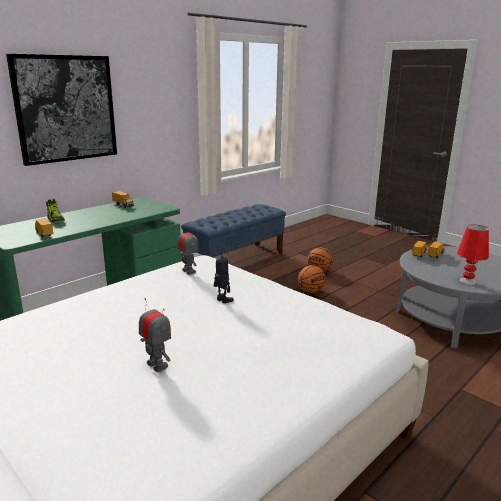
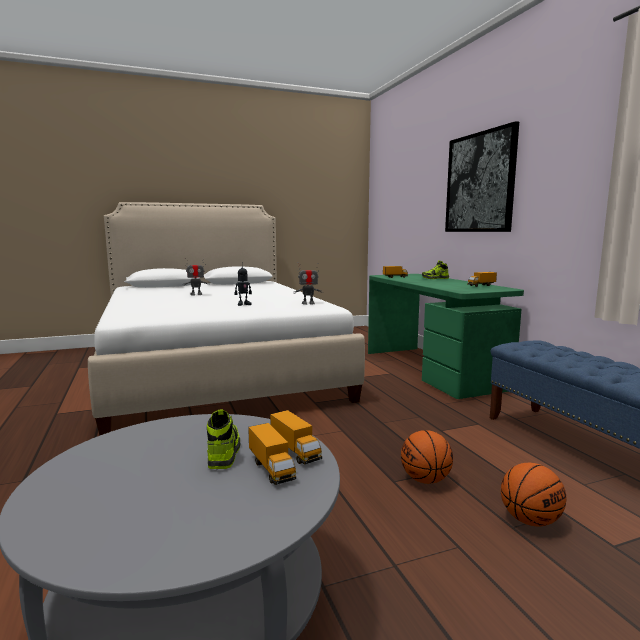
camera: 115 degrees right, 10 degrees down
red table lamp [457,225,489,285] -> none
none -> shoe [207,409,240,469]

